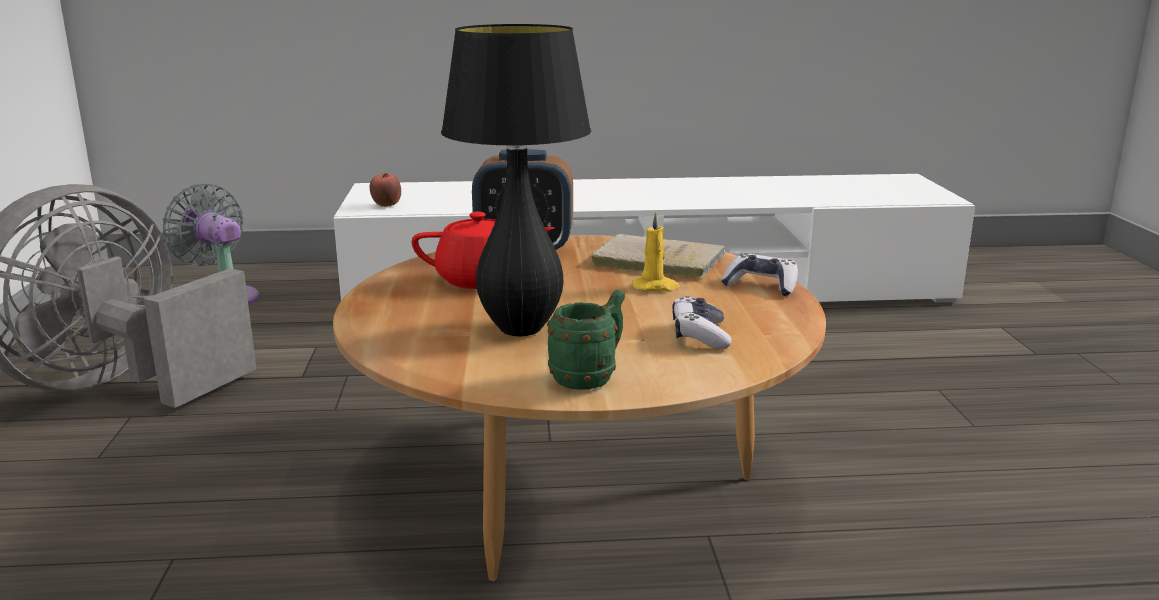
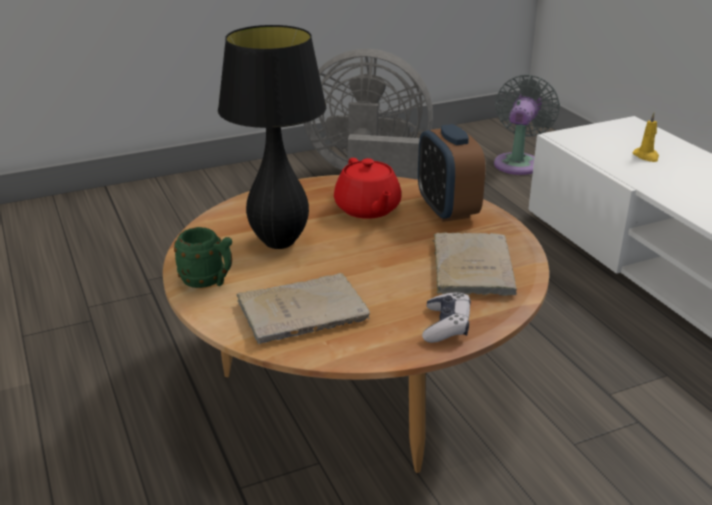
camera: 70 degrees right, 10 degrees up
apple [370,173,401,207] -> none
yellow candle [632,212,679,291] -> yellow candle moved to [632,113,659,162]
game controller [672,296,732,349] -> beige book [236,273,370,344]

